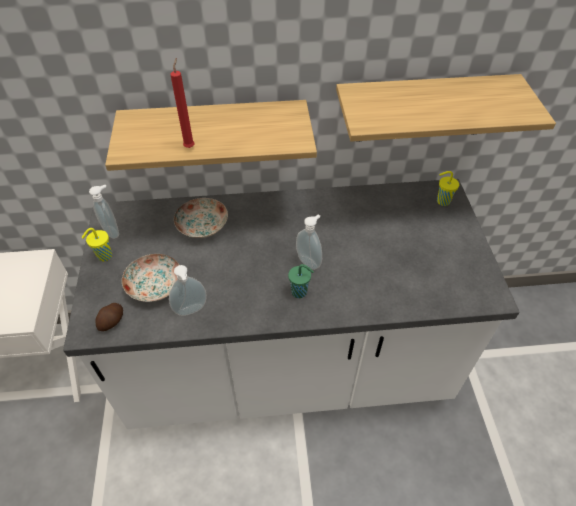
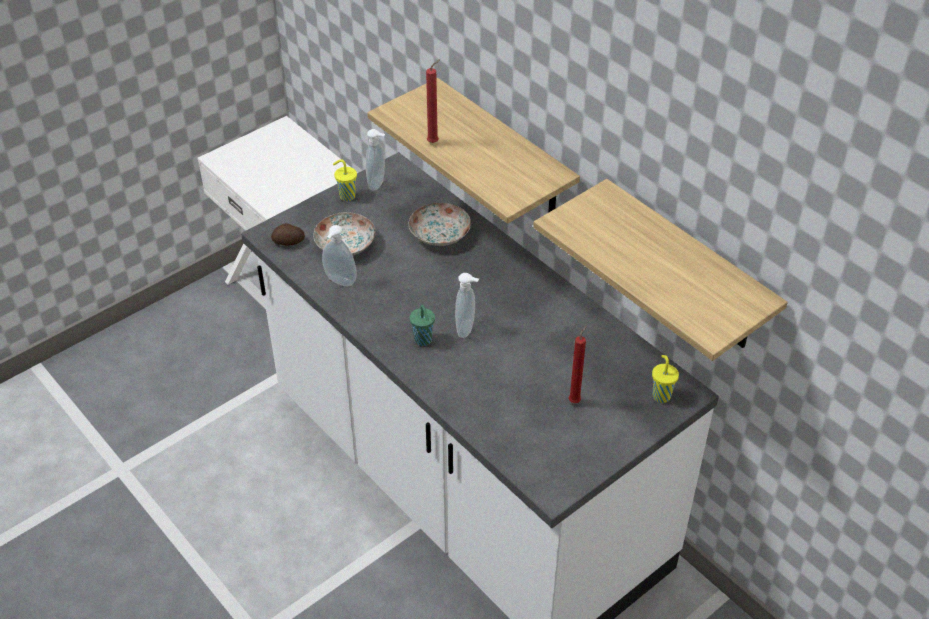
camera: 55 degrees right, 5 degrees down
none -> red candle [569,326,587,403]

